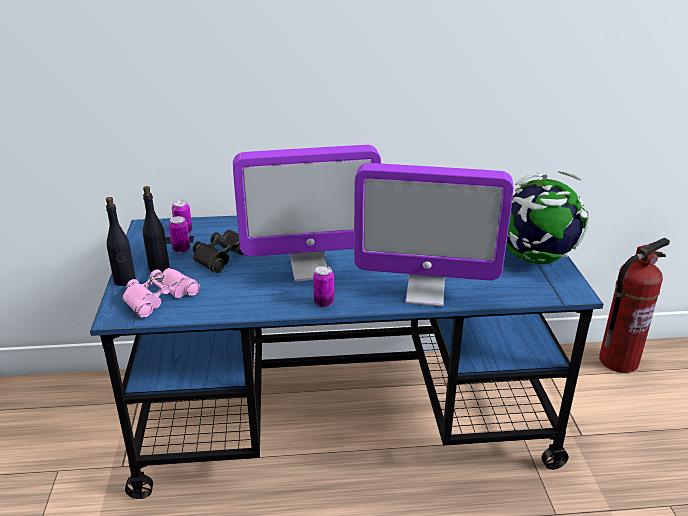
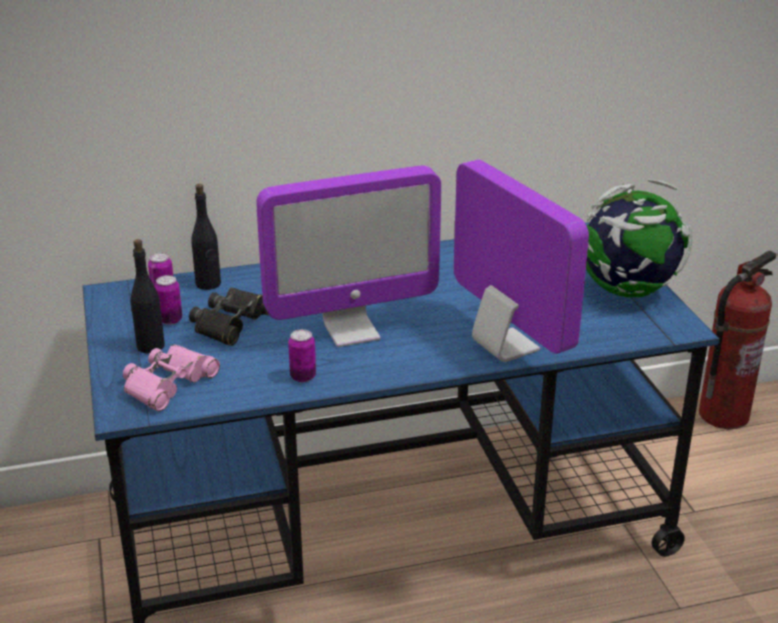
camera: 10 degrees left, 0 degrees up
black bottle [106,197,136,286] -> black bottle moved to [191,184,221,290]
can [313,266,334,307] -> can moved to [288,329,316,382]
monitor [354,163,514,307] -> monitor turned 120 degrees counterclockwise [454,159,589,362]

